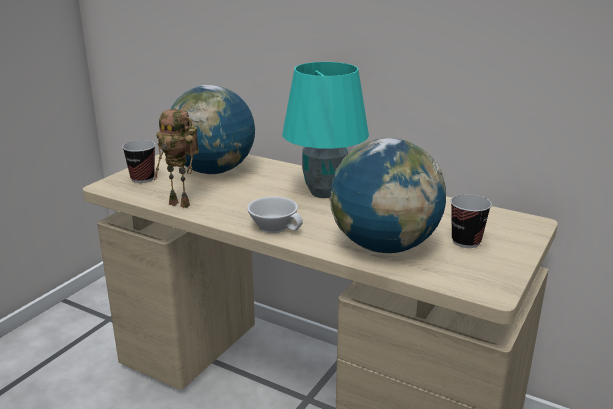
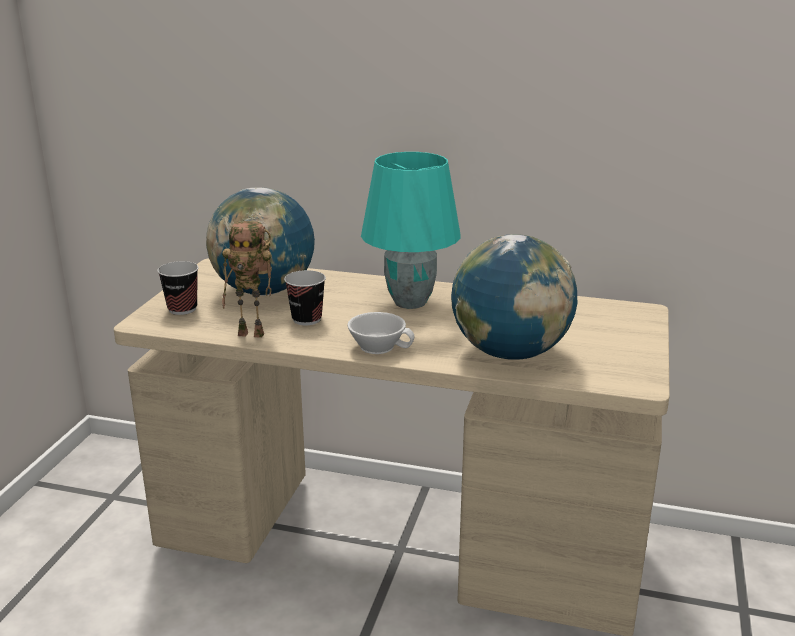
camera: 15 degrees left, 0 degrees up
cup [450,194,492,248] -> cup moved to [284,270,326,325]

